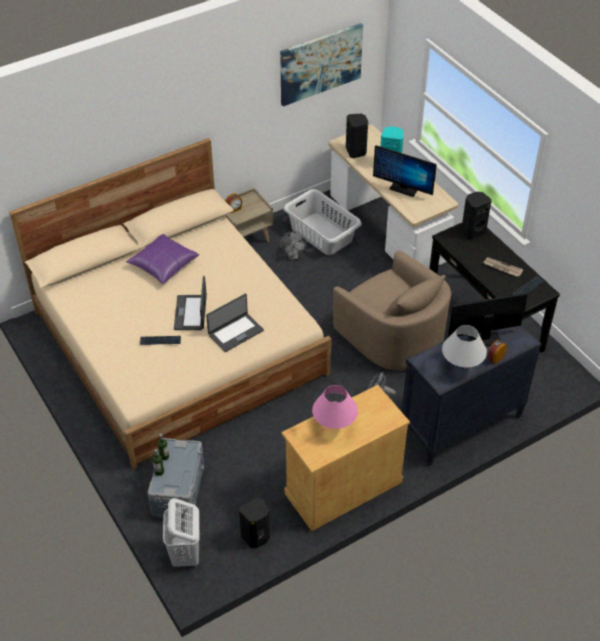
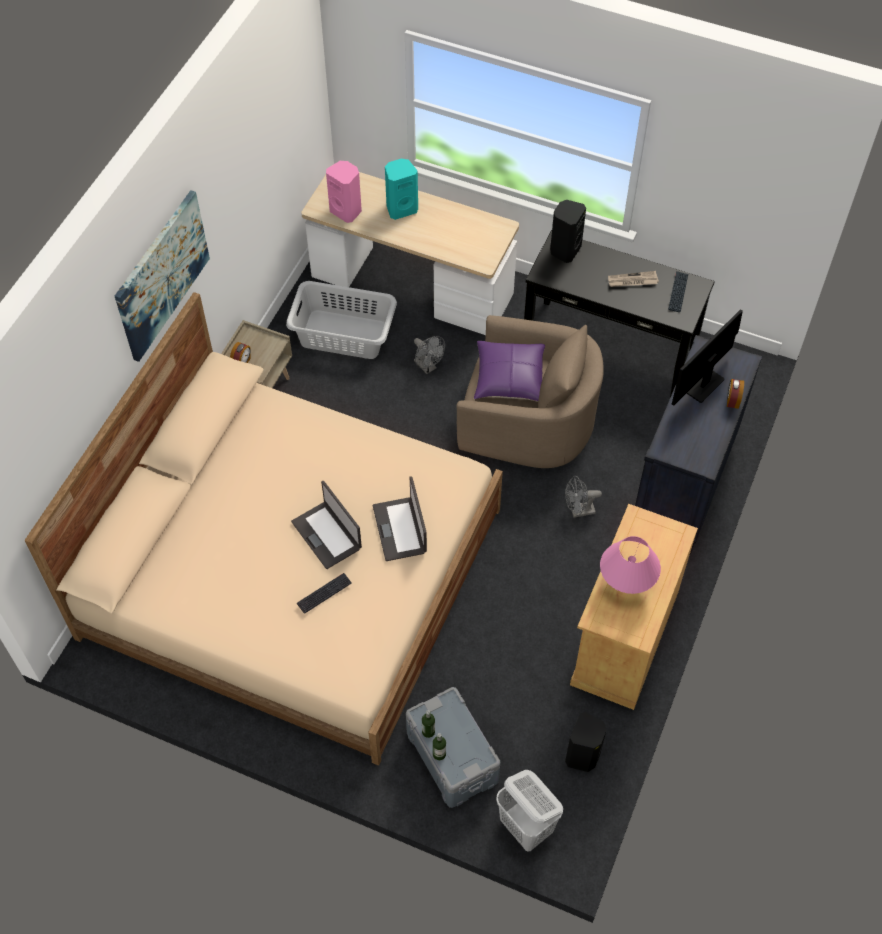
camera: 35 degrees left, 10 degrees up
purple pillow [126,234,199,284] -> purple pillow moved to [474,341,545,402]
laptop [206,294,264,352] -> laptop turned 150 degrees clockwise [373,476,427,561]
picture [280,23,363,106] -> picture moved to [115,190,210,362]
grey fan [280,232,307,260] -> grey fan moved to [414,336,445,374]
black speaker [346,114,368,158] -> pink speaker [326,161,362,223]
monitor [373,145,437,197] -> none
white table lamp [442,325,487,367] -> none

